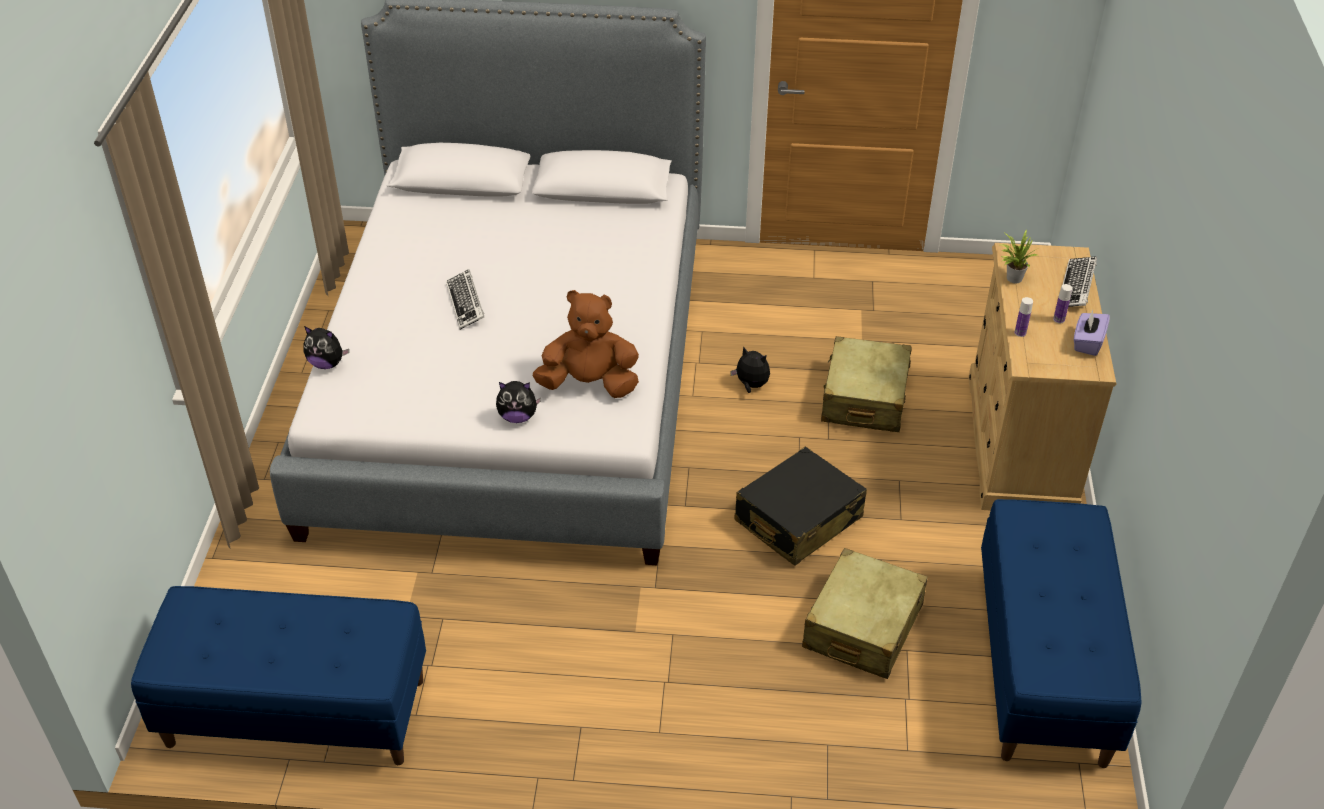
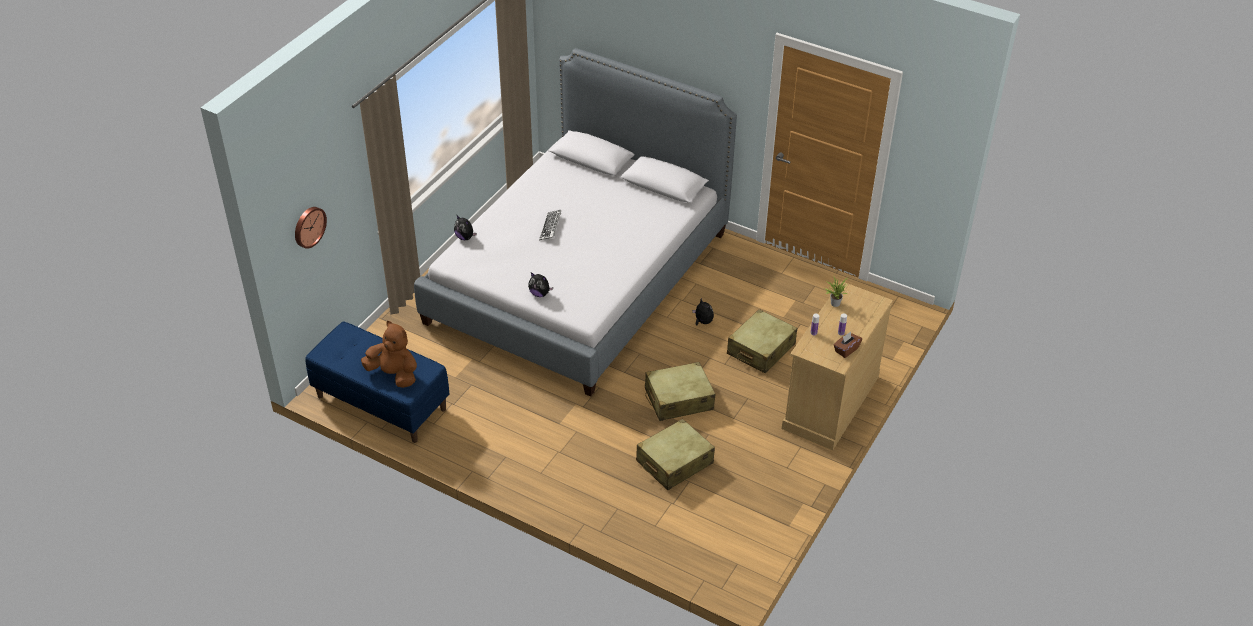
camera: 25 degrees right, 0 degrees up
brown plush toy [533,290,639,398] -> brown plush toy moved to [361,321,417,388]
black suitcase [735,447,867,566] -> beige suitcase [645,362,715,421]
blue bench [981,499,1141,768] -> none
keyboard [1062,257,1097,307] -> none
purple tissue box [1074,309,1110,356] -> brown tissue box [834,332,862,358]
none -> wall clock [295,207,327,249]

